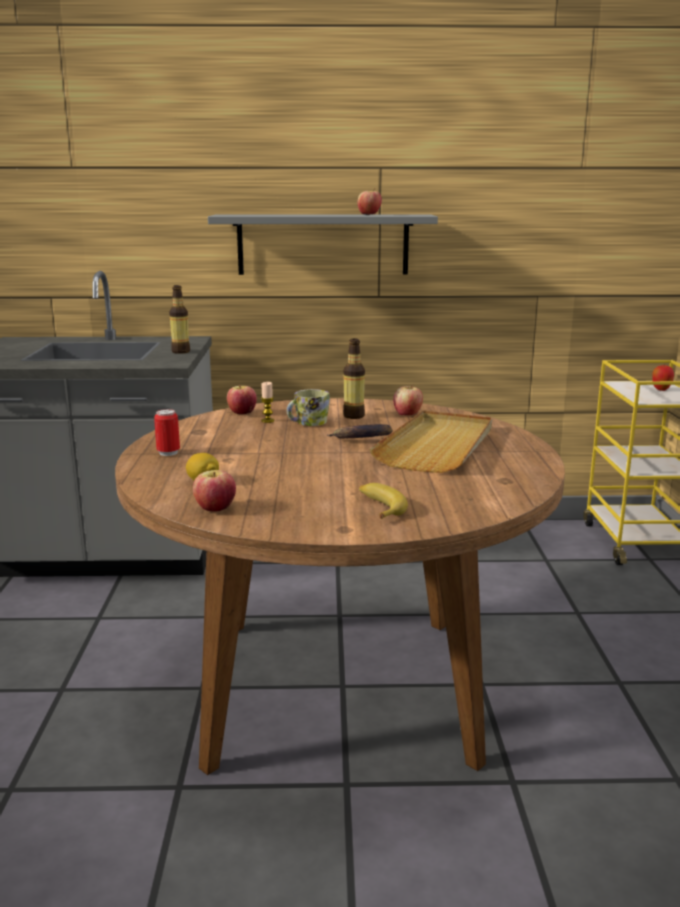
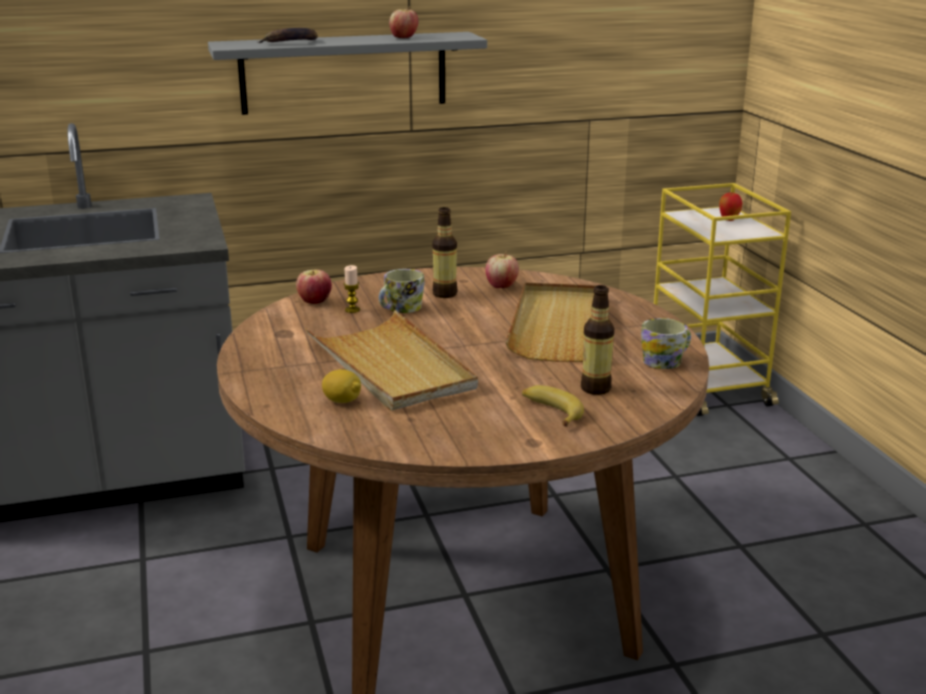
camera: 15 degrees left, 5 degrees up
can [154,409,180,456] -> none
bottle [169,285,190,354] -> bottle moved to [581,285,614,395]
apple [193,470,236,512] -> none
banana [327,424,393,438] -> banana moved to [257,28,318,43]
none -> beige tray [305,310,478,411]
none -> mug [641,318,691,369]

